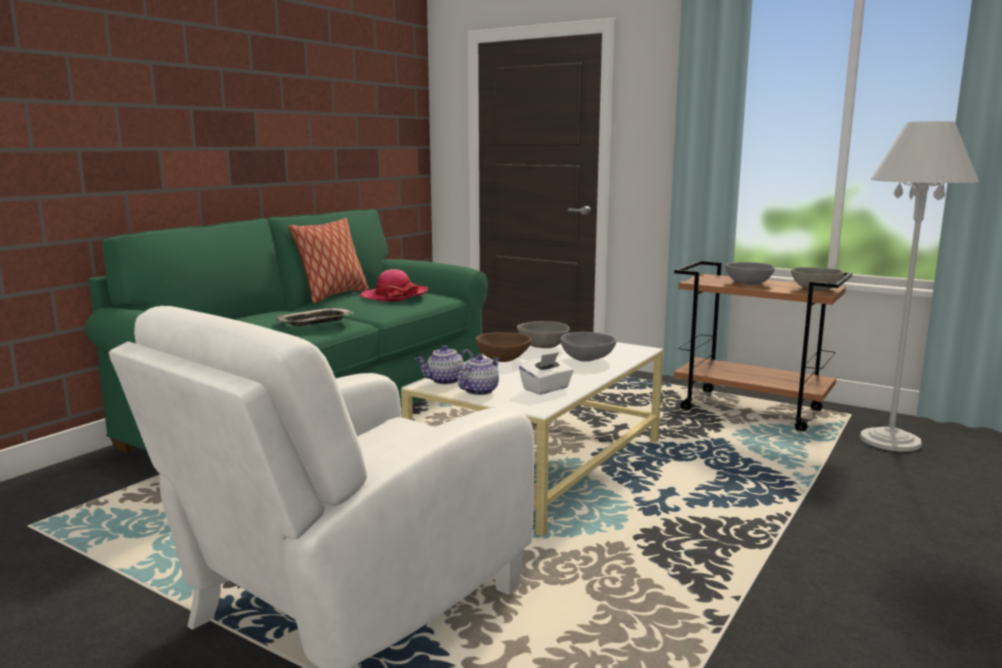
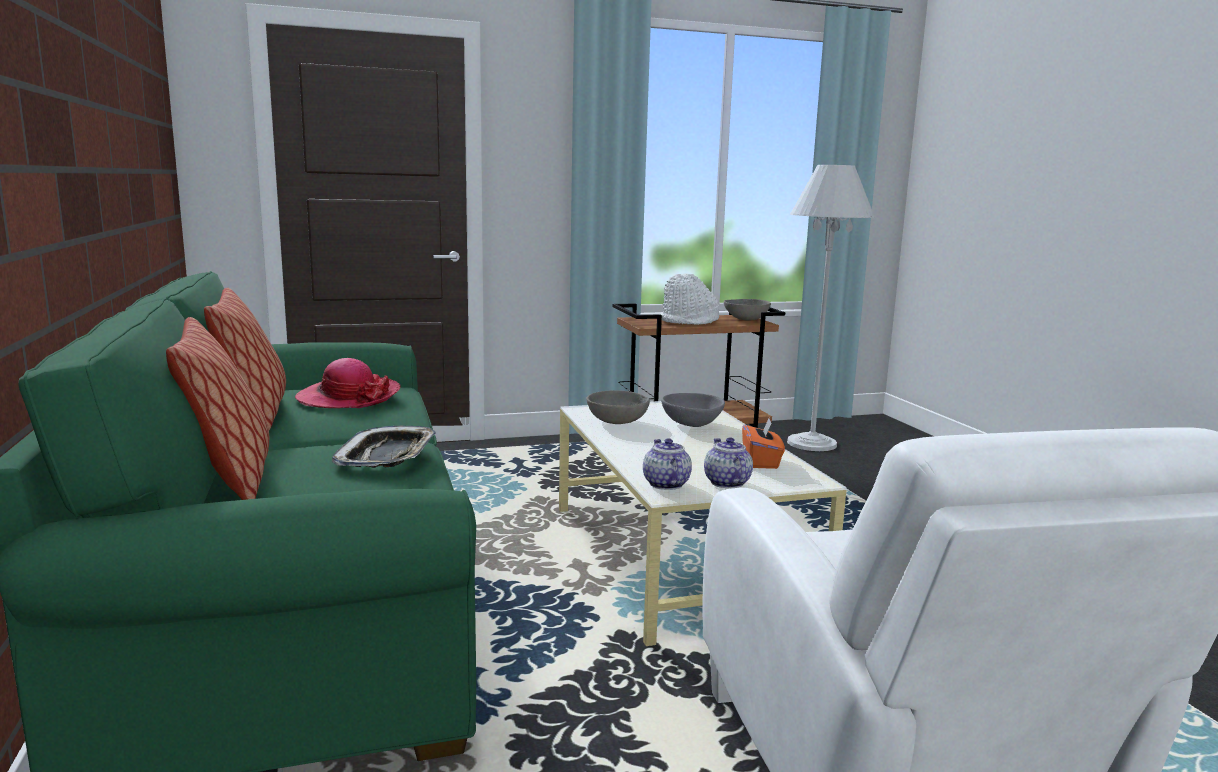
camera: 50 degrees left, 0 degrees up
teapot [415,345,474,385] -> teapot turned 150 degrees clockwise [643,438,692,490]
brown bowl [476,332,531,362] -> none
white tissue box [519,352,574,395] -> orange tissue box [742,419,785,469]
grey bowl [725,262,775,285] -> white hat [659,273,719,325]
none -> pillow [166,317,269,500]

